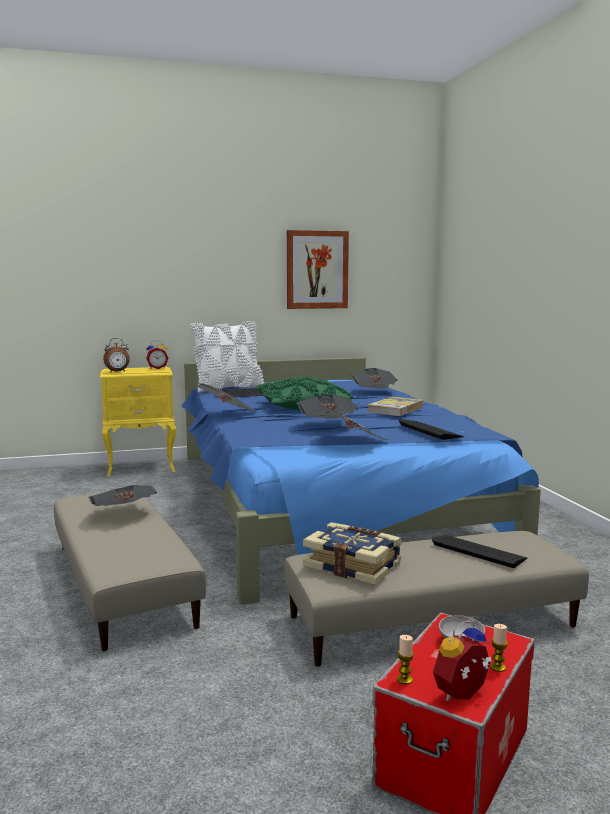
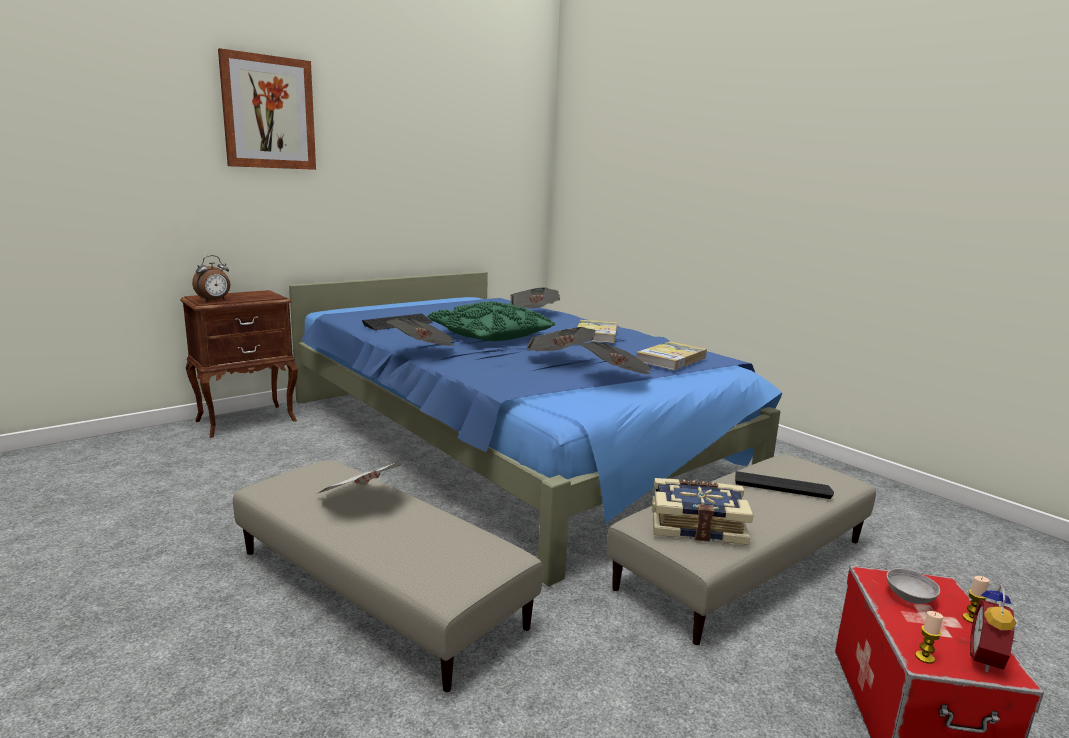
camera: 25 degrees left, 5 degrees up
yellow nightstand [100,367,176,477] -> brown nightstand [180,290,298,438]
alarm clock [146,340,168,369] -> none
white pillow [190,321,264,393] -> none
picture [287,230,349,309] -> picture moved to [218,48,316,170]
keyboard [399,419,464,440] -> book [636,341,707,370]

